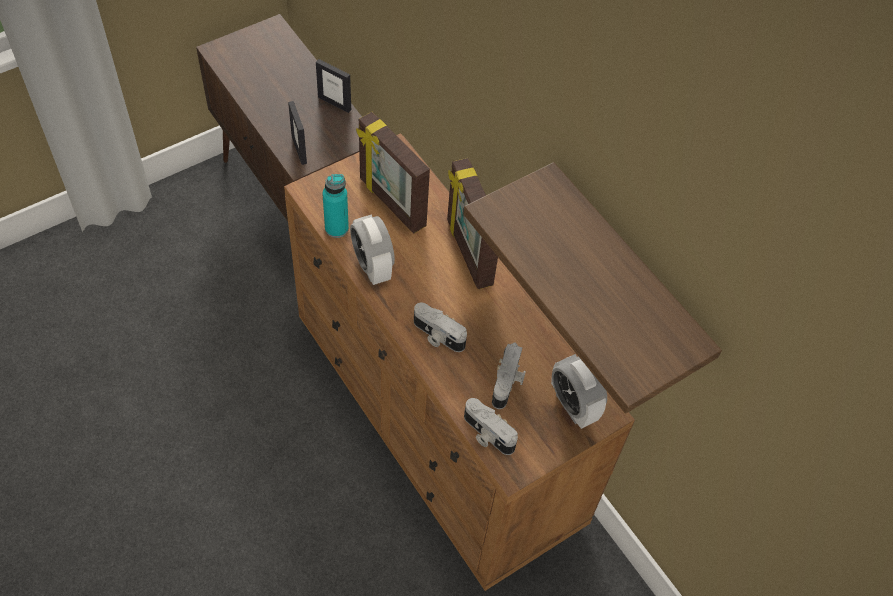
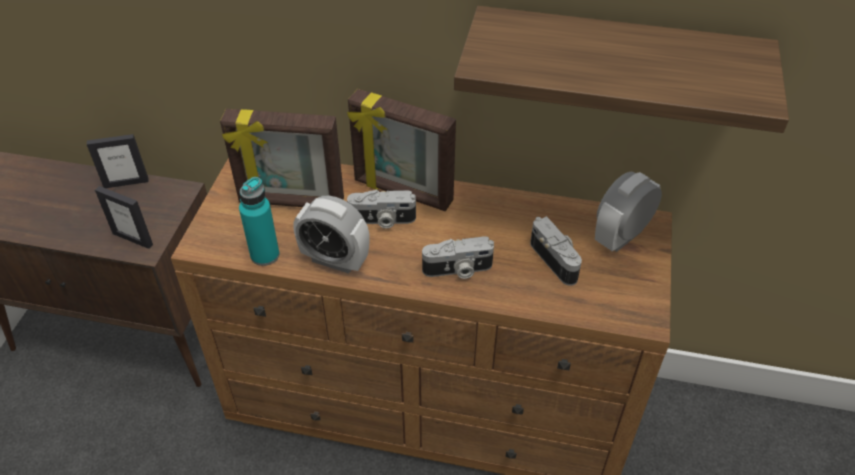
camera: 40 degrees left, 10 degrees down
camera [464,398,518,455] -> camera moved to [347,190,416,229]
alarm clock [551,354,607,429] -> alarm clock turned 120 degrees clockwise [595,172,662,252]

